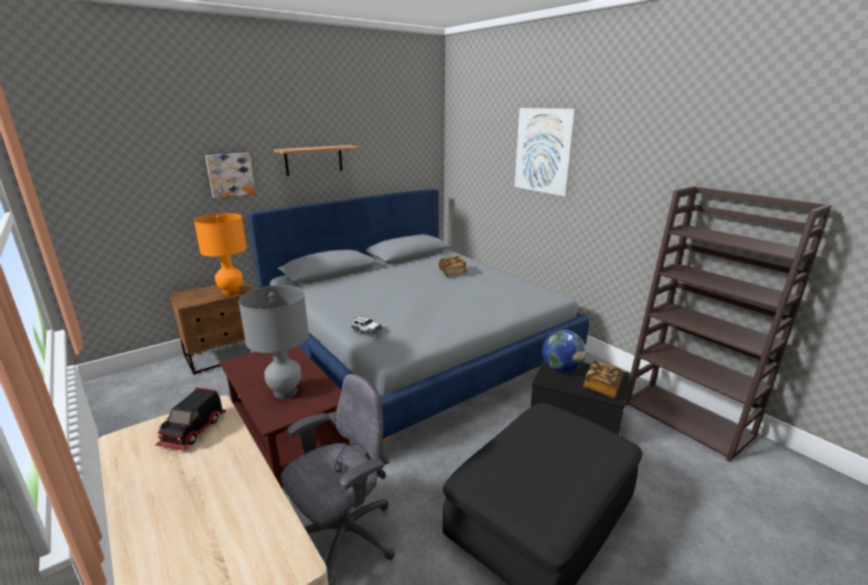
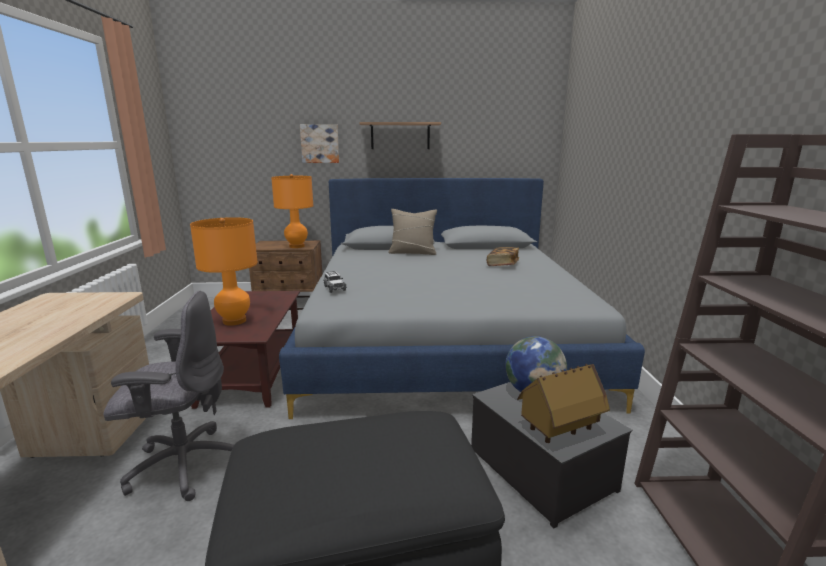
camera: 35 degrees right, 5 degrees down
toy truck [155,387,226,451] -> none
grey table lamp [239,285,309,399] -> orange table lamp [190,217,258,326]
picture [514,108,576,196] -> none
book [583,361,623,399] -> toy house [517,364,610,443]
none -> beige pillow [388,209,437,255]

